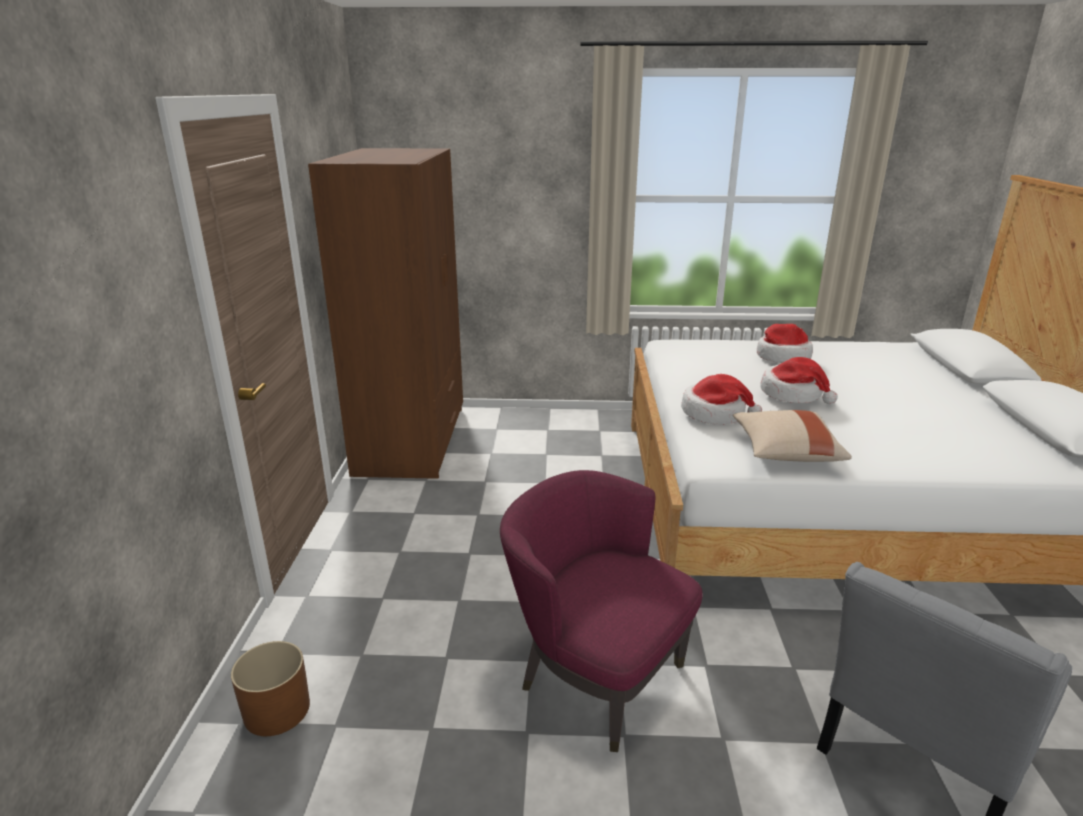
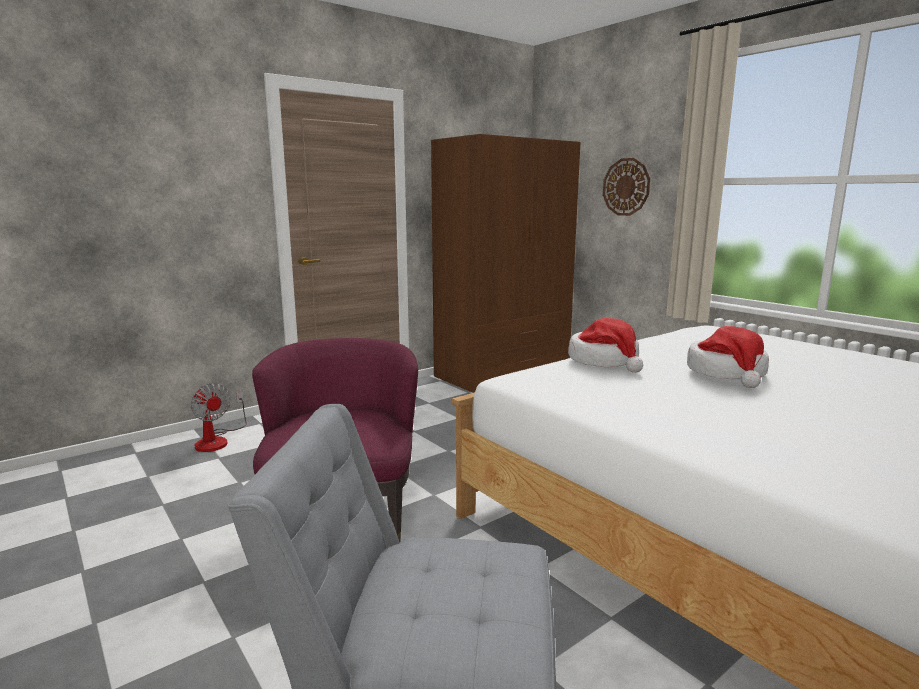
camera: 50 degrees right, 10 degrees down
brown planter [231,641,310,736] -> fan [191,383,247,452]
beige pillow [733,410,852,462] -> none
hat [757,324,813,363] -> none
none -> wall clock [603,158,650,216]

